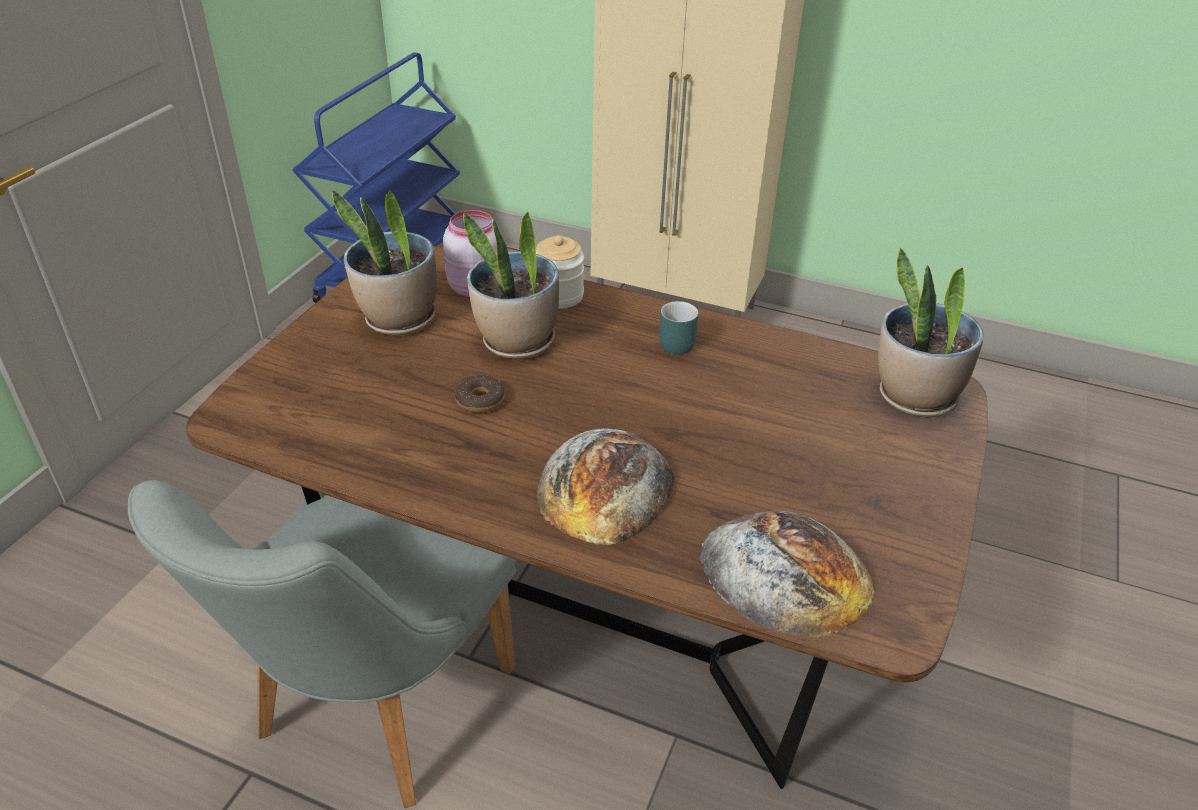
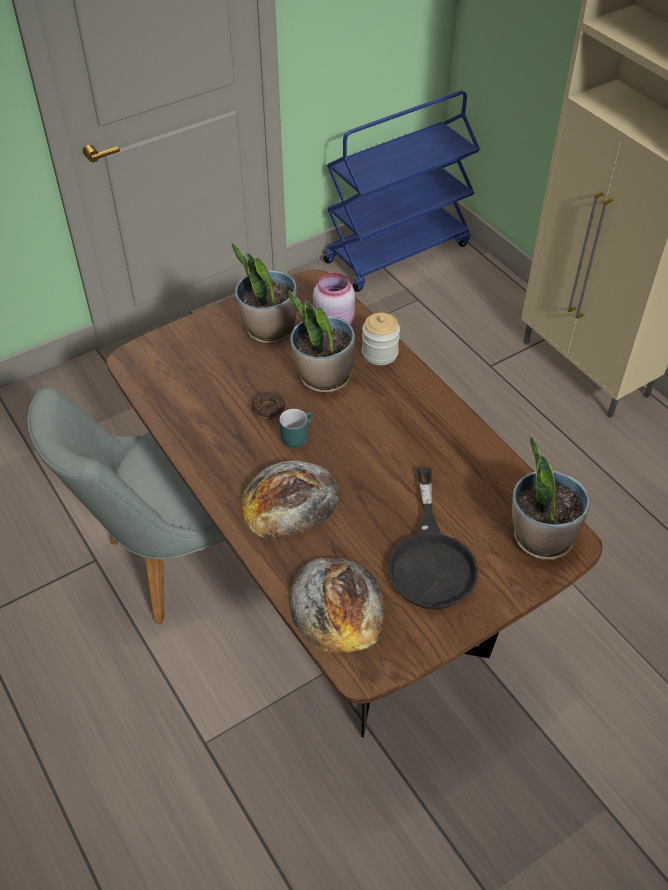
camera: 35 degrees right, 10 degrees up
turquoise mug [659,301,699,355] -> turquoise mug moved to [279,409,312,448]
none -> black frying pan [388,467,478,610]

